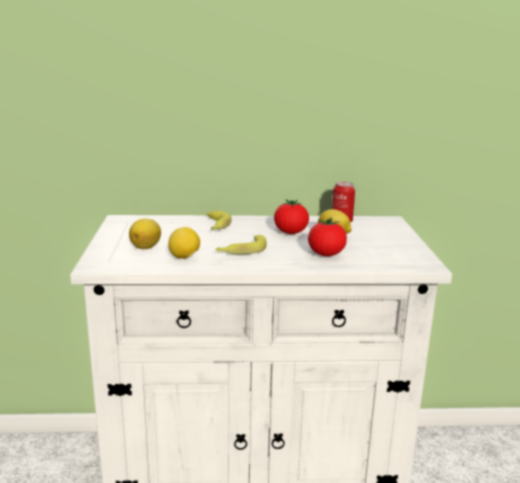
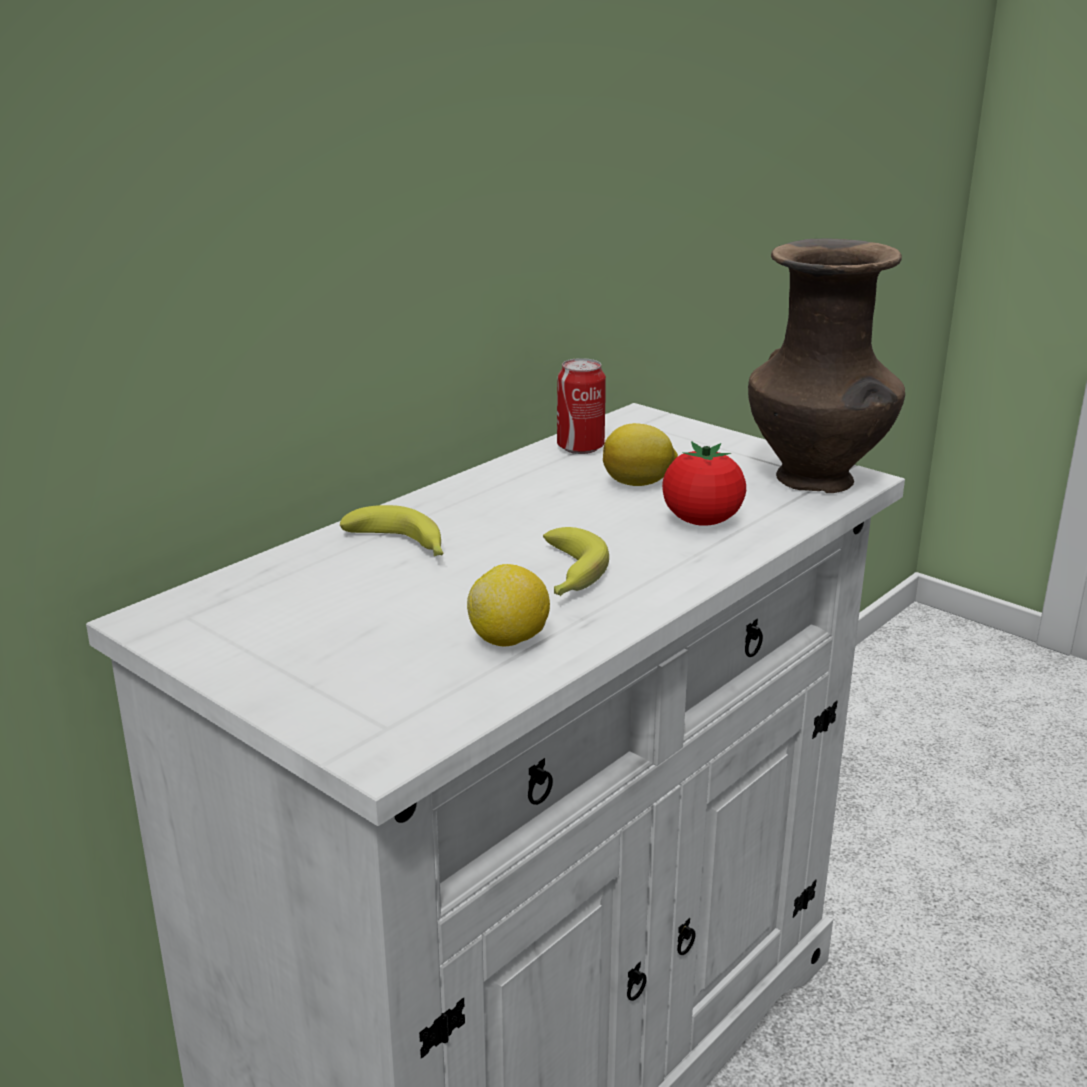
camera: 45 degrees left, 5 degrees up
lemon [129,218,161,249] -> none
tomato [274,199,309,234] -> none
none -> brown vase [748,239,905,493]

